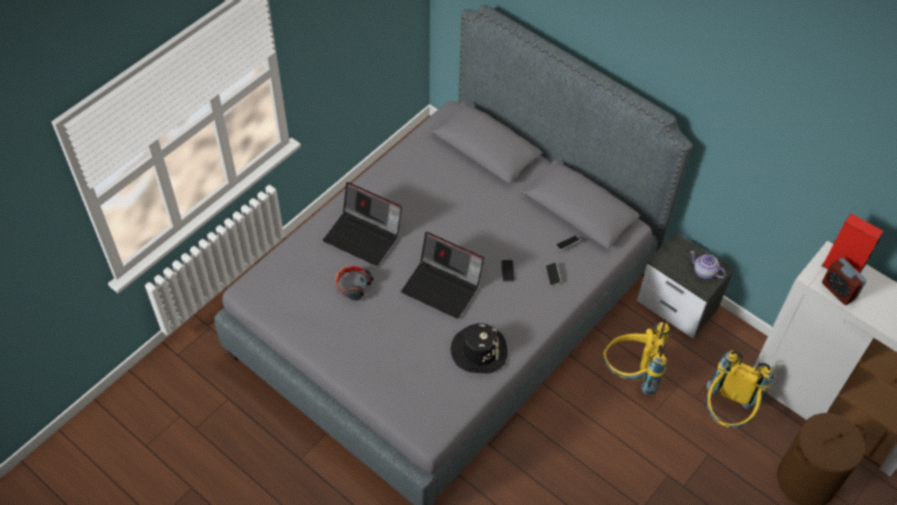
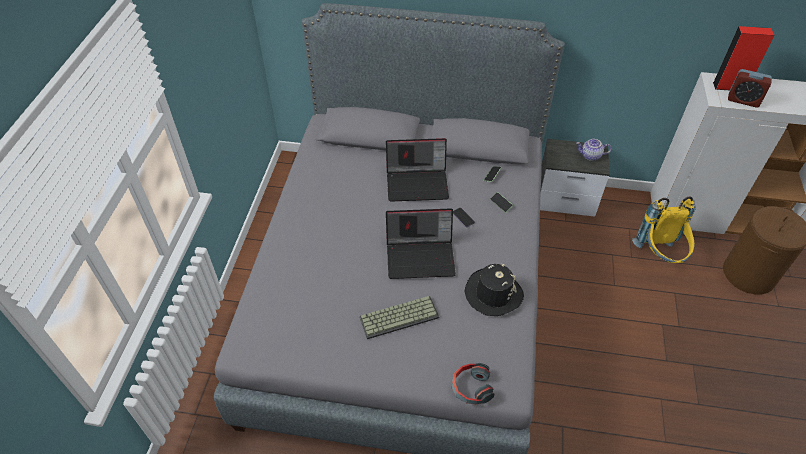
camera: 30 degrees left, 5 degrees down
laptop [323,182,402,266] -> laptop moved to [386,138,449,202]
headphones [335,266,373,301] -> headphones moved to [452,363,495,404]
yellow backpack [603,322,670,395] -> none
none -> keyboard [359,296,439,339]

